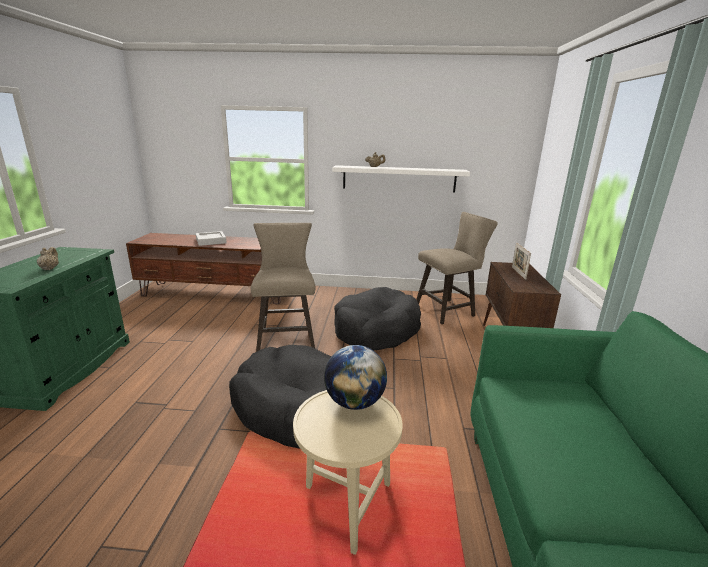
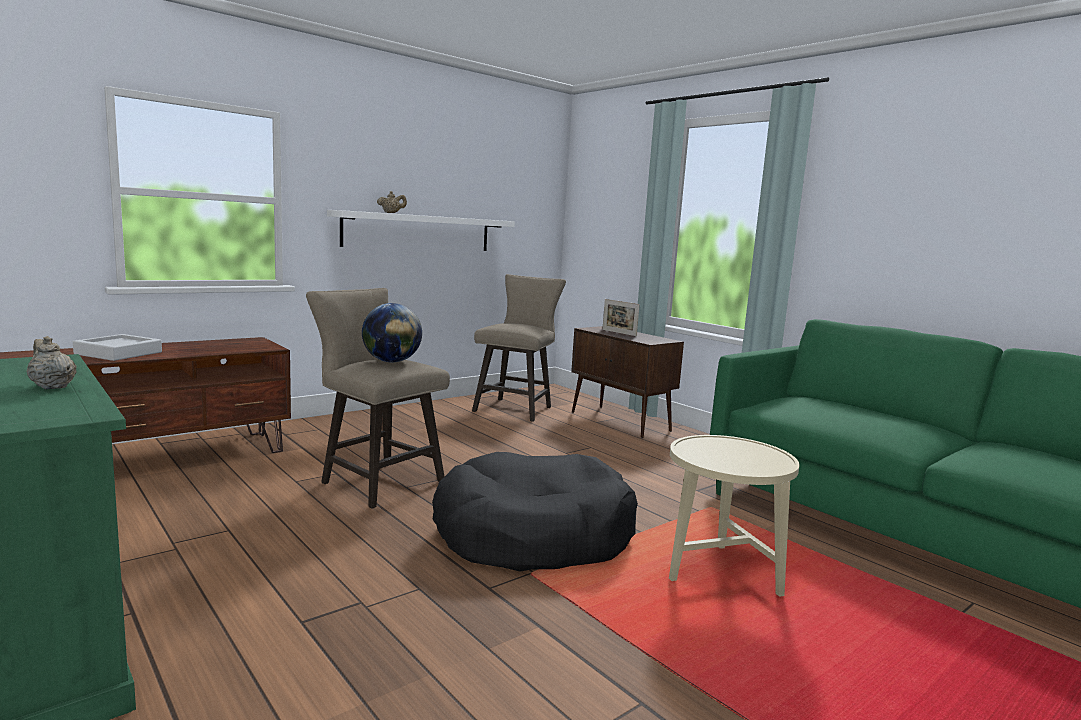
camera: 45 degrees left, 10 degrees down
globe [324,345,387,410] -> globe moved to [362,303,422,362]
black dog bed [334,287,421,351] -> none

